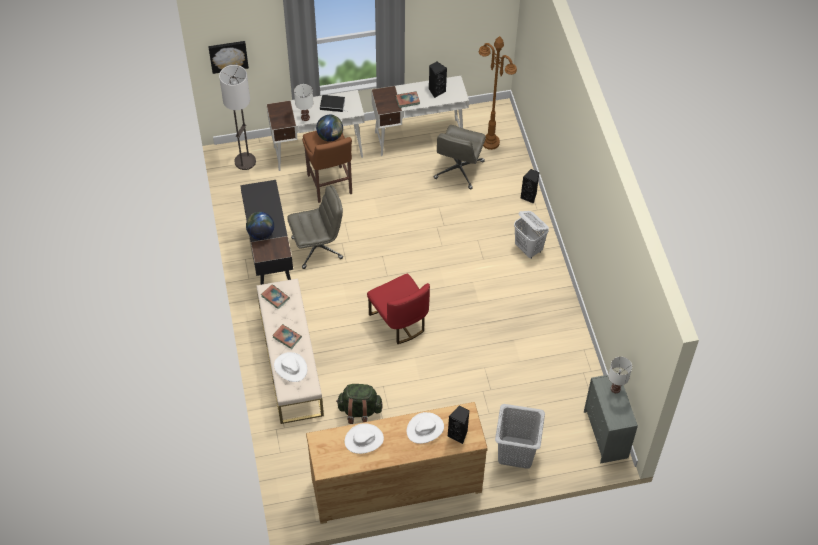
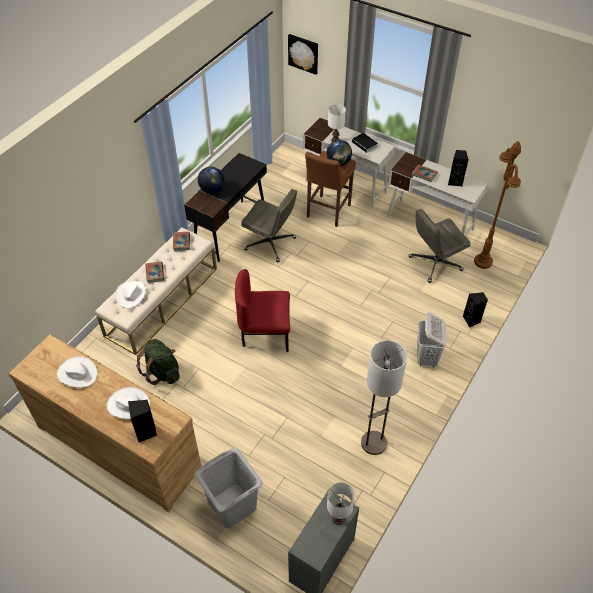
camera: 45 degrees right, 5 degrees down
floor lamp [219,65,256,170] -> floor lamp moved to [361,340,407,455]
red chair [367,274,430,344] -> red chair turned 75 degrees clockwise [235,269,290,352]

